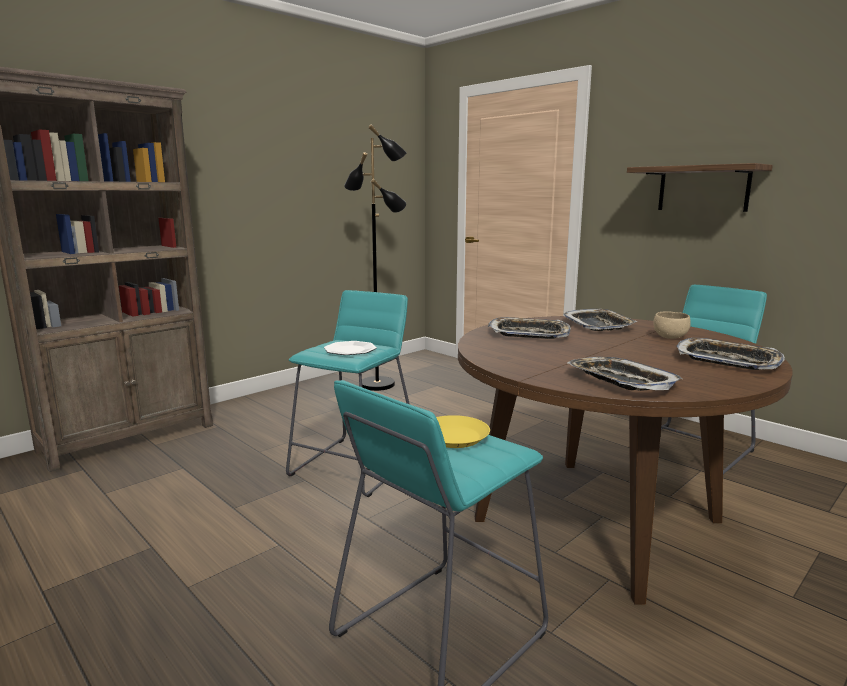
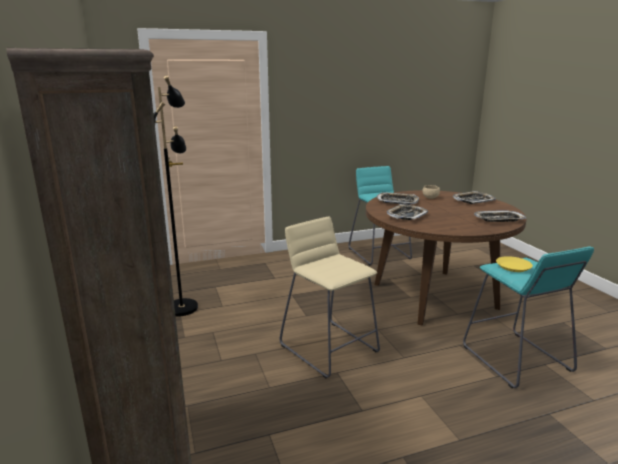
camera: 65 degrees left, 5 degrees up
turquoise stool [286,290,409,497] -> beige stool [280,216,380,378]
plate [324,341,377,355] -> none
shelf [627,163,773,212] -> none

